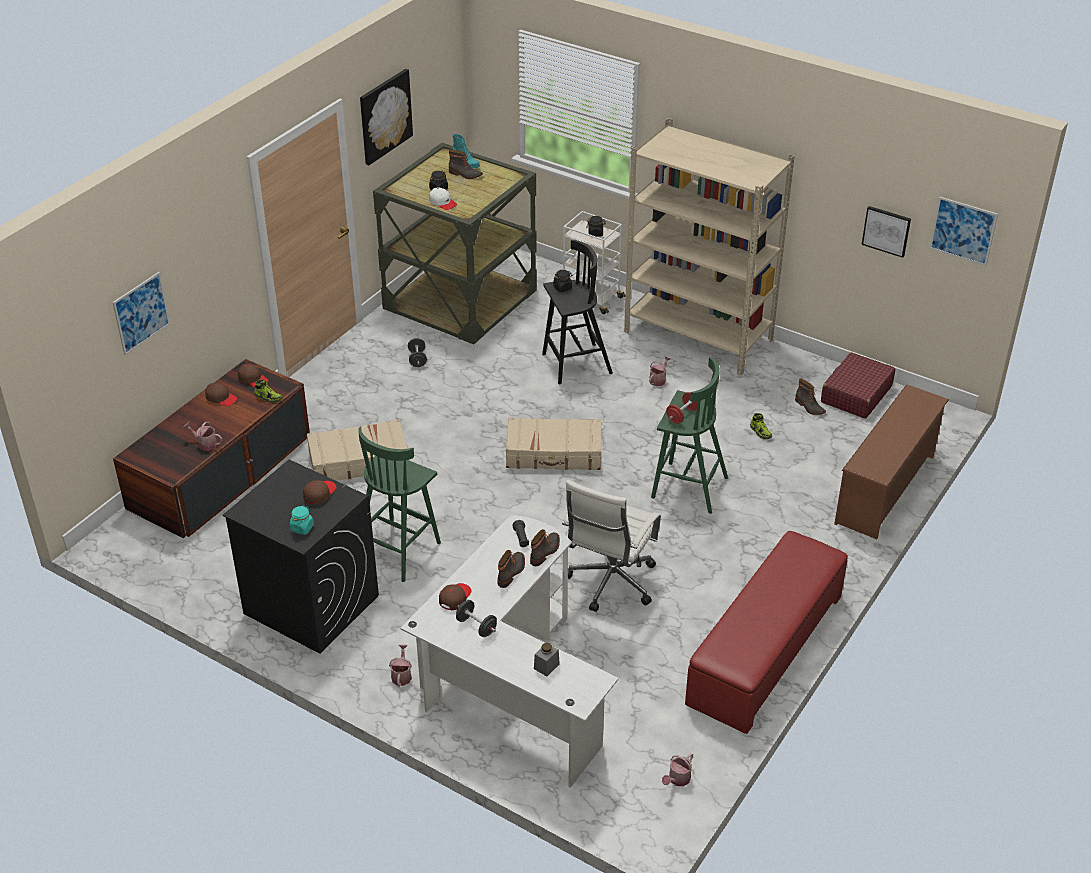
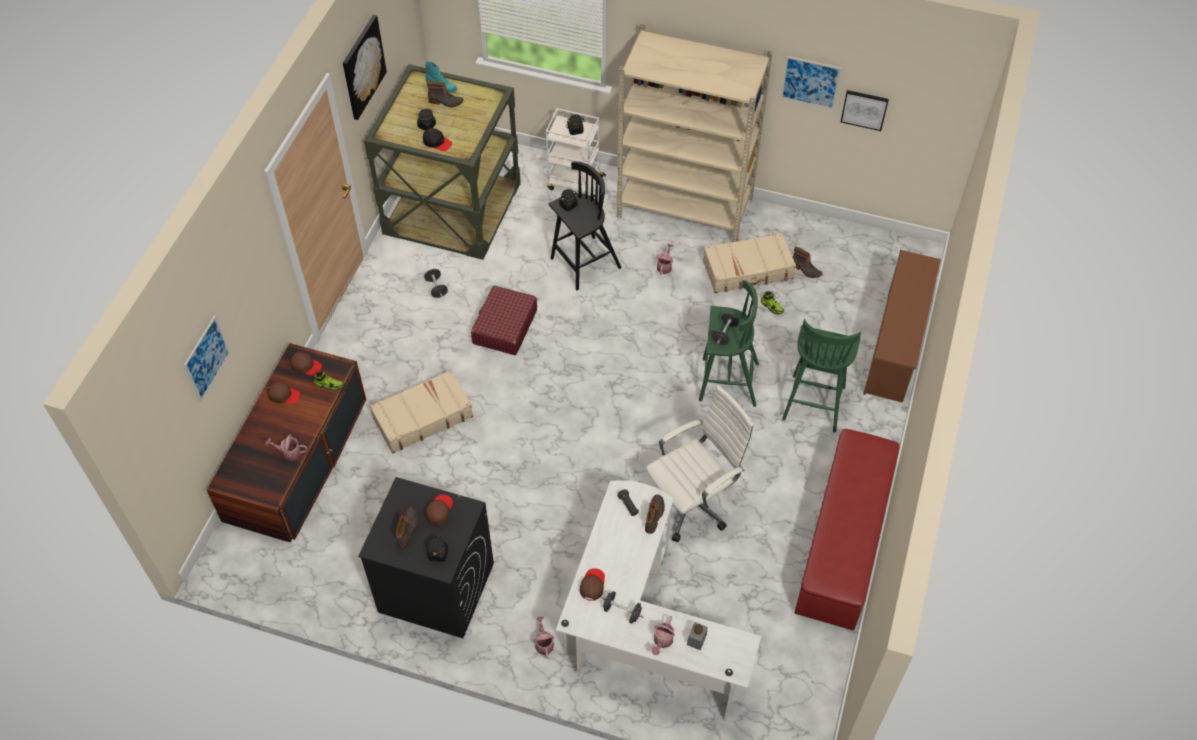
camera: 15 degrees left, 15 degrees up
turquoise jar [289,506,314,535] -> black jar [427,536,448,562]
green stool [358,427,441,582] -> green stool moved to [782,319,861,433]
white cap [429,187,457,210] -> black cap [423,128,452,151]
boot [497,550,525,588] -> boot moved to [396,507,418,549]
beige suitcase [506,417,601,470] -> beige suitcase moved to [703,232,796,293]
white office chair [562,480,661,612] -> white office chair turned 135 degrees counterclockwise [646,385,754,542]
watering can [662,753,693,786] -> watering can moved to [651,616,675,655]
red dumbbell [666,392,698,424] -> black dumbbell [712,313,739,345]
red suitcase [821,352,895,419] -> red suitcase moved to [471,286,537,355]
picture [929,197,998,266] -> picture moved to [781,56,841,110]

